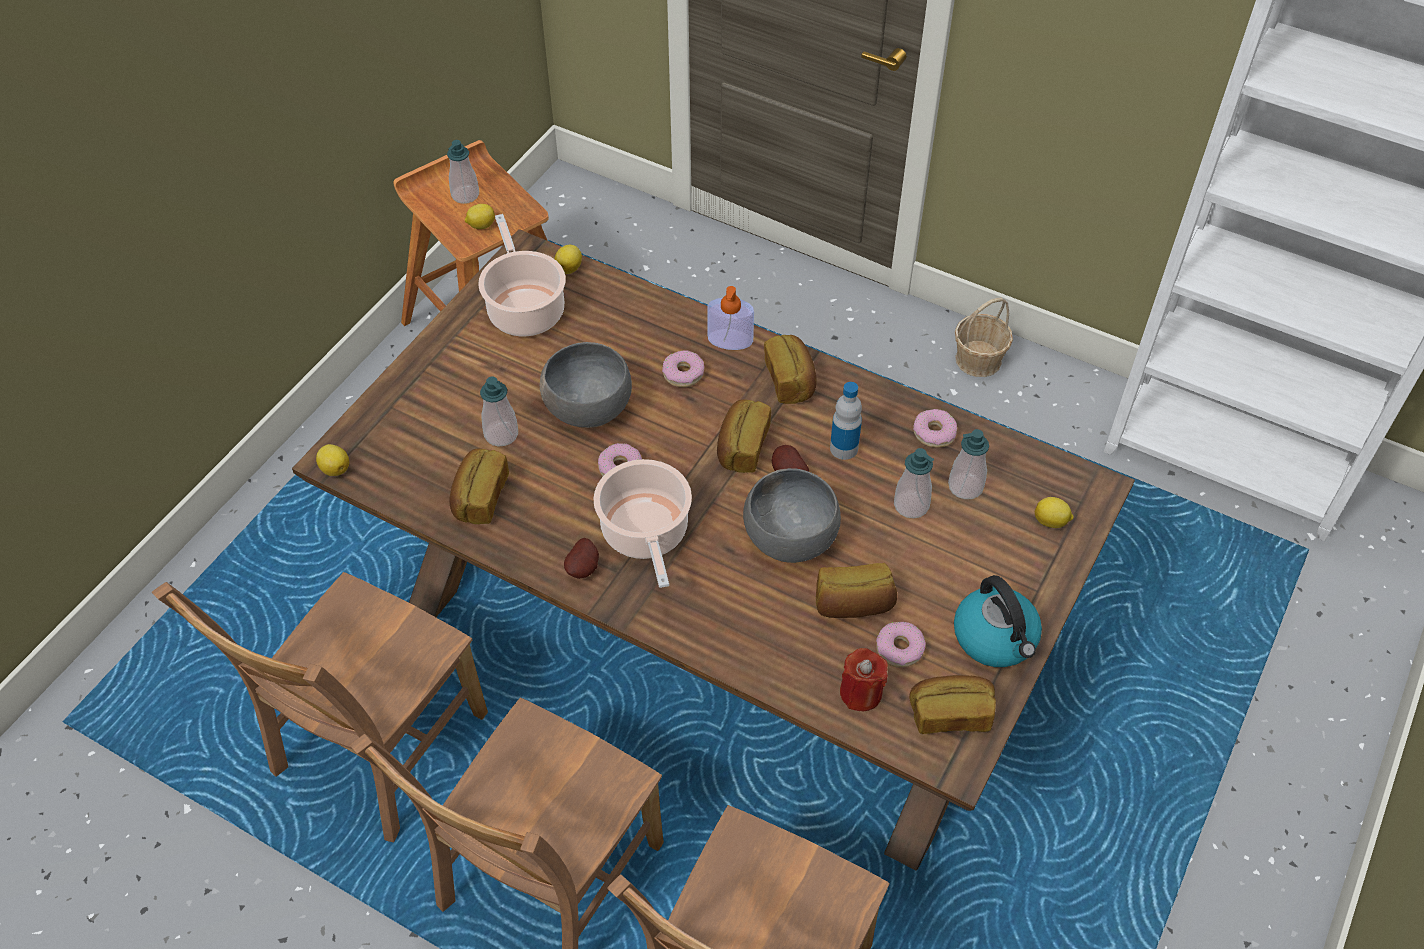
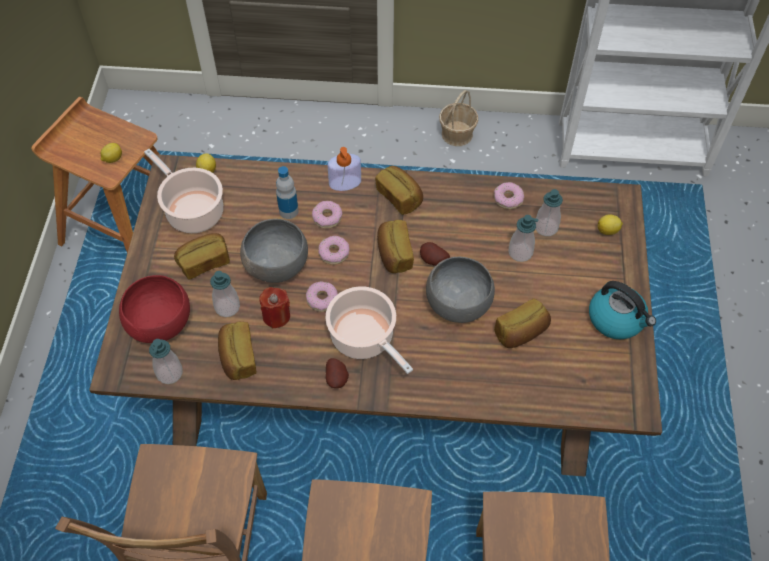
camera: 25 degrees left, 5 degrees up
lemon [316,444,349,476] -> none
soap dispenser [447,140,479,204] -> soap dispenser moved to [149,339,183,384]
bottle [830,382,862,460] -> bottle moved to [276,166,299,219]
red candle [840,648,888,711] -> red candle moved to [259,287,290,329]
donut [876,622,926,668] -> donut moved to [318,236,349,265]
bread [909,675,996,734] -> bread moved to [174,233,230,279]
none -> red bowl [119,275,190,343]

